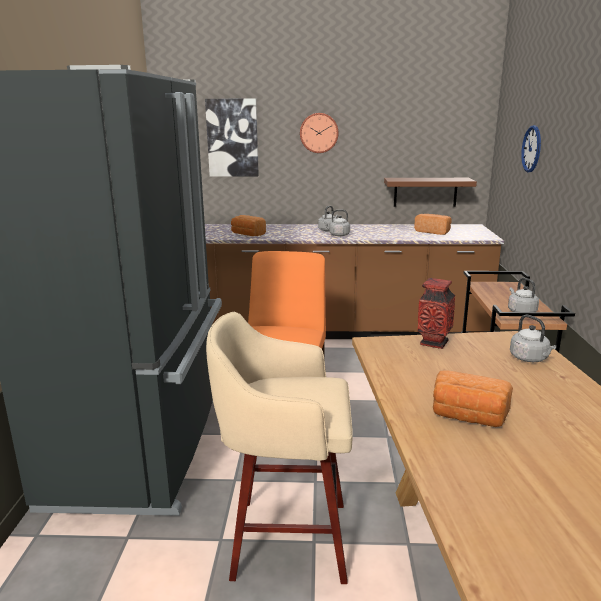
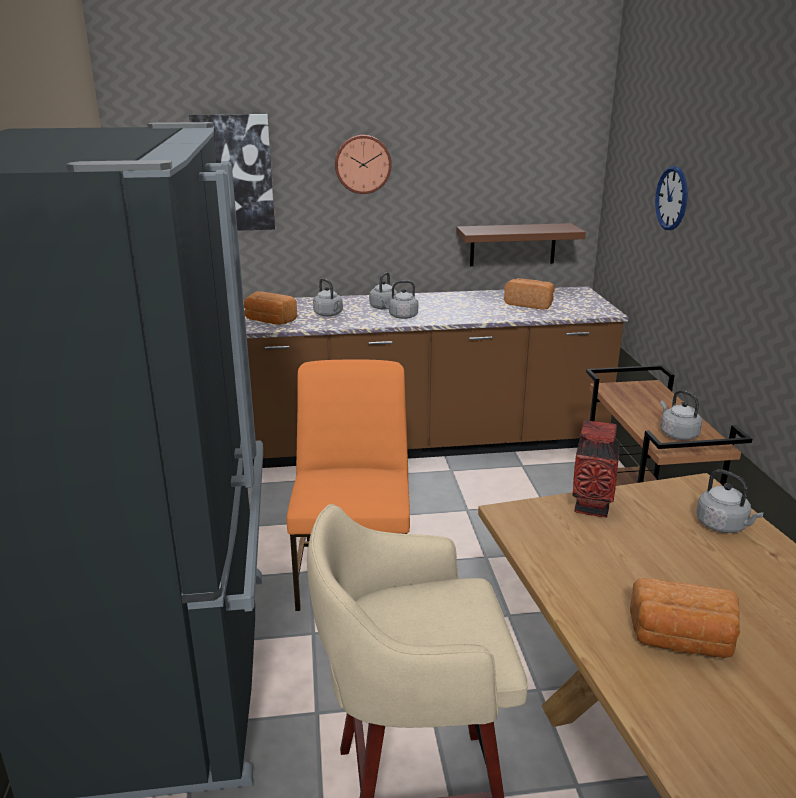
camera: 10 degrees left, 5 degrees up
none -> grey kettle [313,278,343,316]

